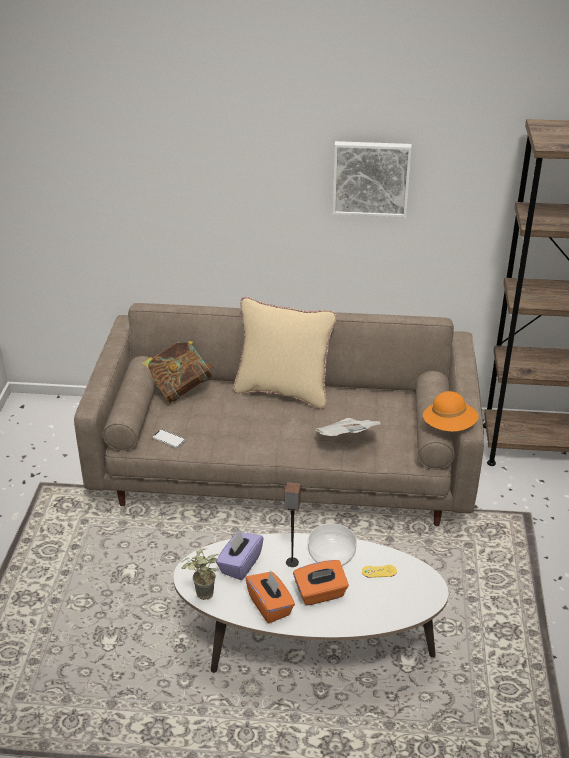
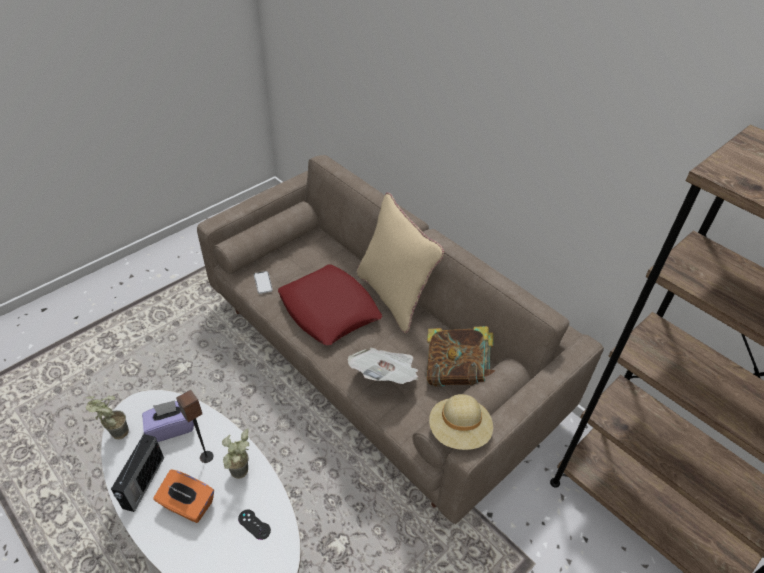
camera: 40 degrees right, 10 degrees up
book [141,341,214,403] -> book moved to [427,326,495,387]
orange tissue box [246,571,295,623] -> radio [111,434,164,512]
bowl [308,523,357,566] -> potted plant [222,429,249,479]
picture [333,141,412,218] -> none
yellow game controller [362,565,397,578] -> black game controller [238,510,271,540]
orange hat [423,391,478,432] -> beige hat [429,394,493,450]
none -> red pillow [278,264,383,346]

